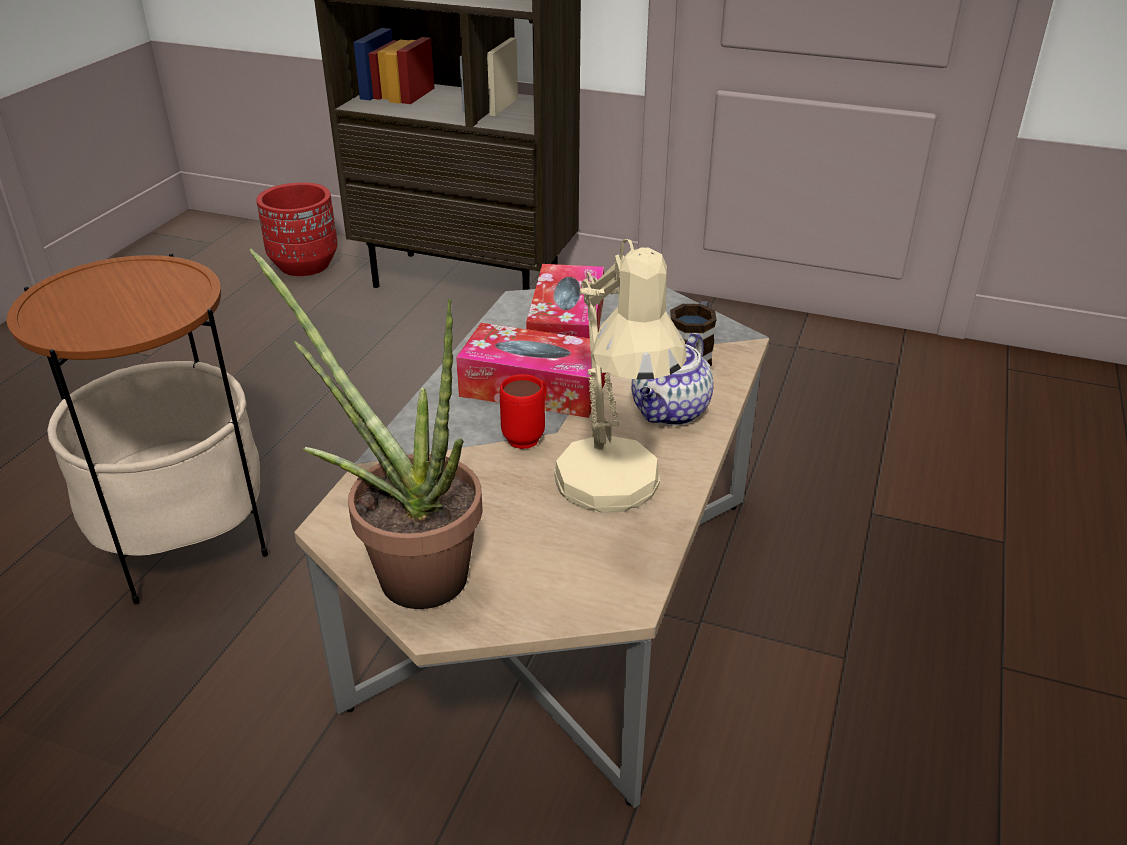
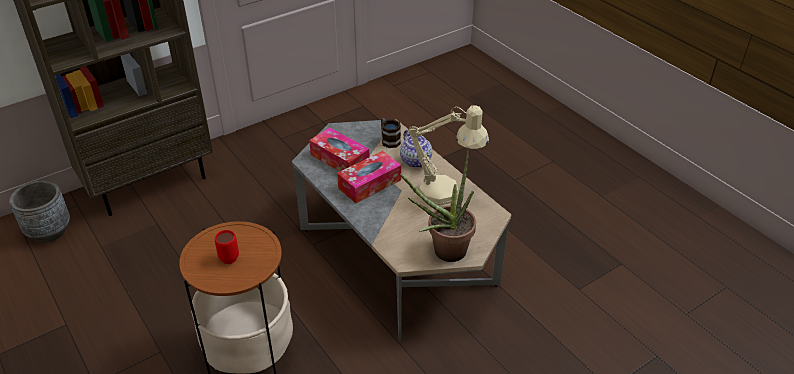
camera: 55 degrees left, 5 degrees up
red planter [256,182,338,276] -> grey planter [9,180,70,243]
red mug [500,374,547,449] -> red mug moved to [215,230,239,264]

